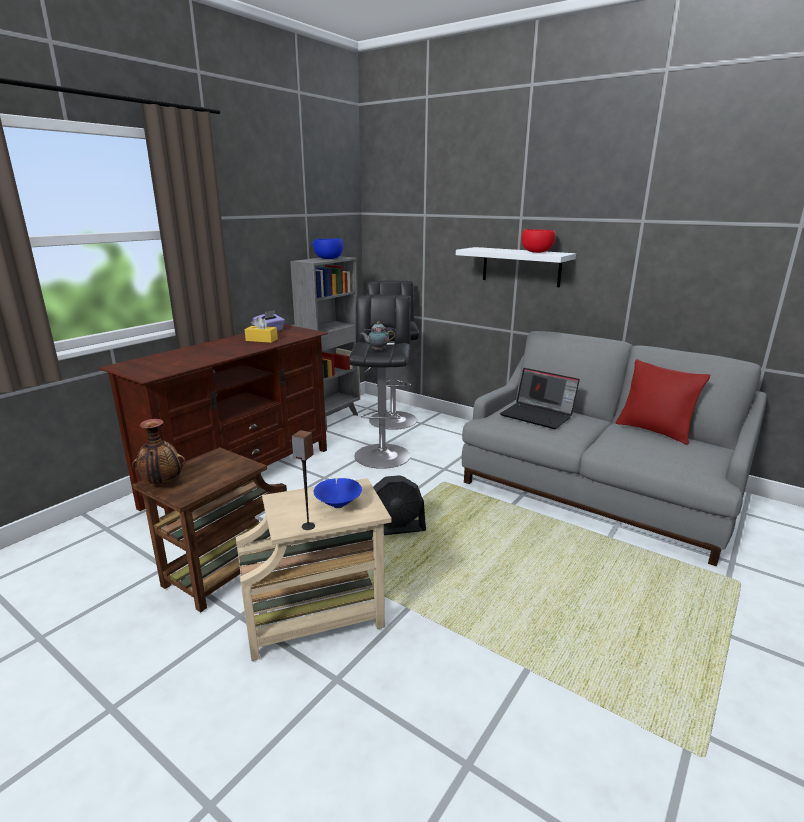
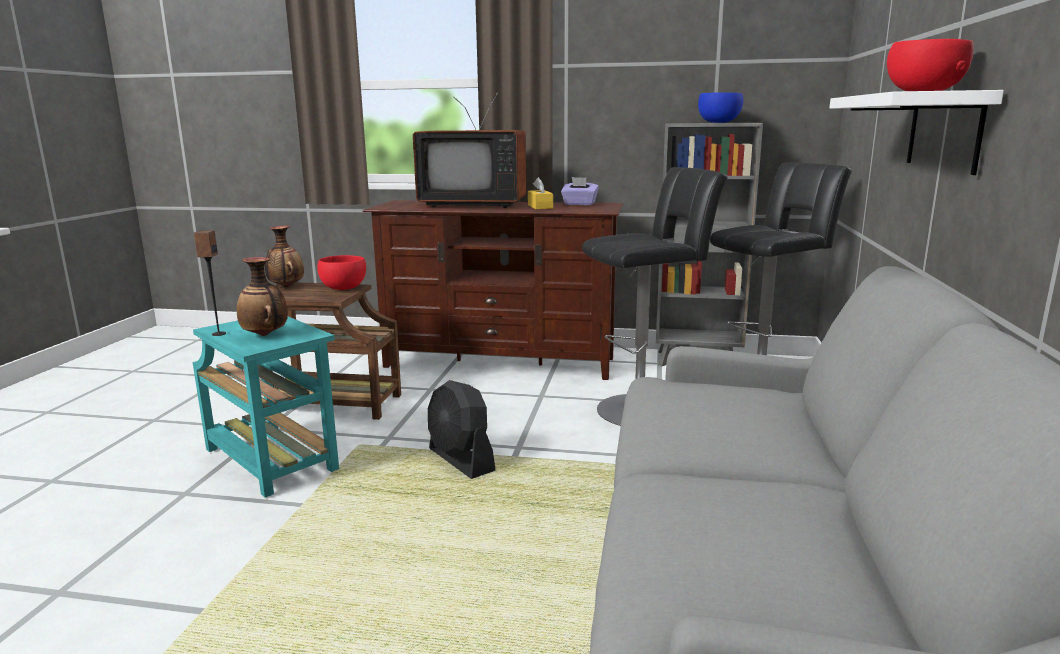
camera: 65 degrees right, 5 degrees down
beige side table [236,478,392,661] -> turquoise side table [193,317,339,498]
blue bowl [313,478,362,508] -> vase [237,257,288,336]
teapot [360,321,395,351] -> none
laptop [500,368,580,429] -> none
red pillow [616,359,710,445] -> none
none -> red bowl [317,255,366,290]
none -> television [413,92,526,208]

